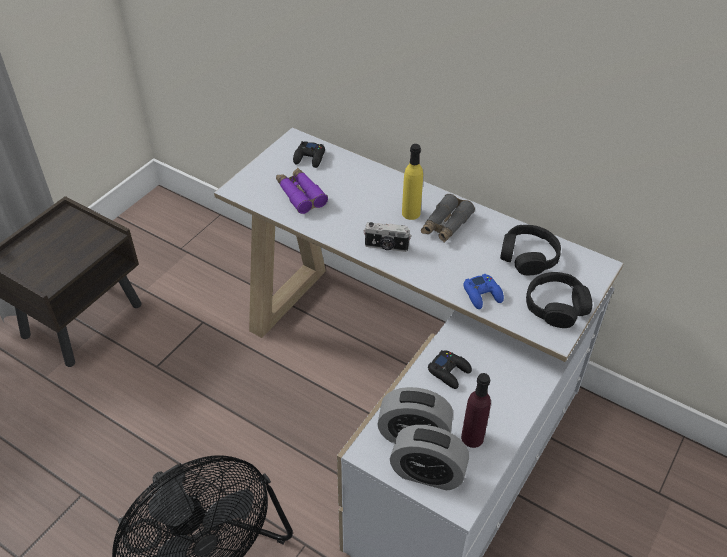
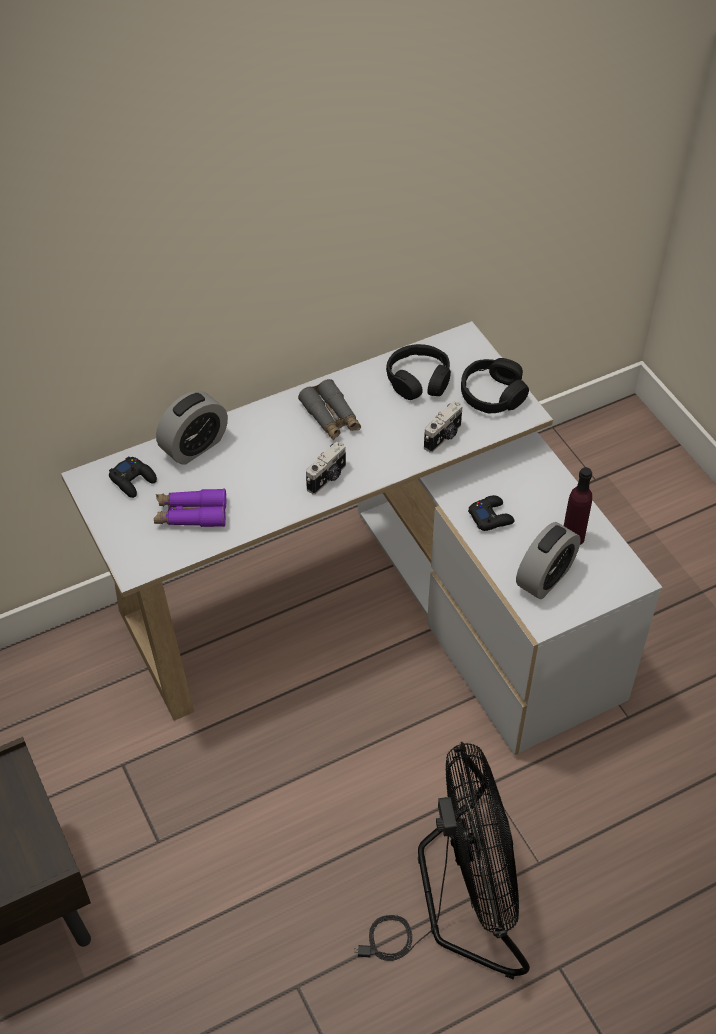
camera: 60 degrees left, 5 degrees up
alarm clock [390,425,469,490] -> alarm clock moved to [156,391,228,465]
yellow bottle [402,144,423,220] -> none
blue game controller [464,274,504,309] -> camera [424,401,463,453]

